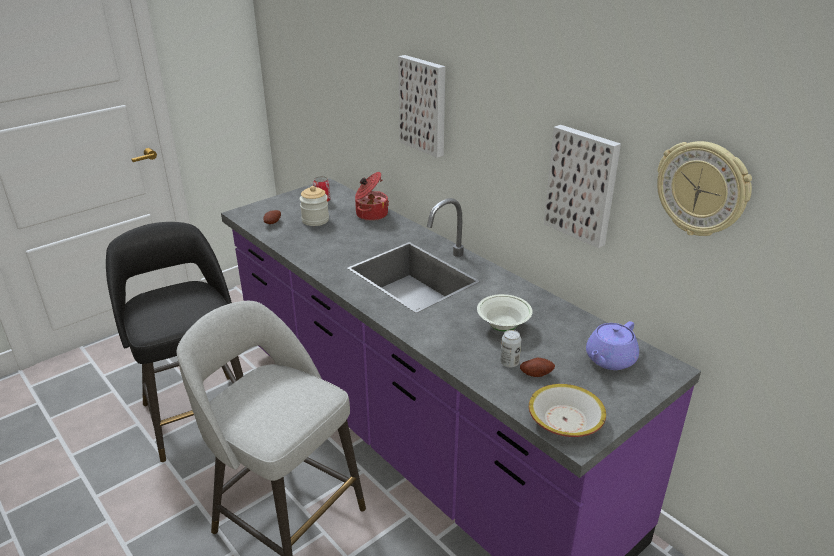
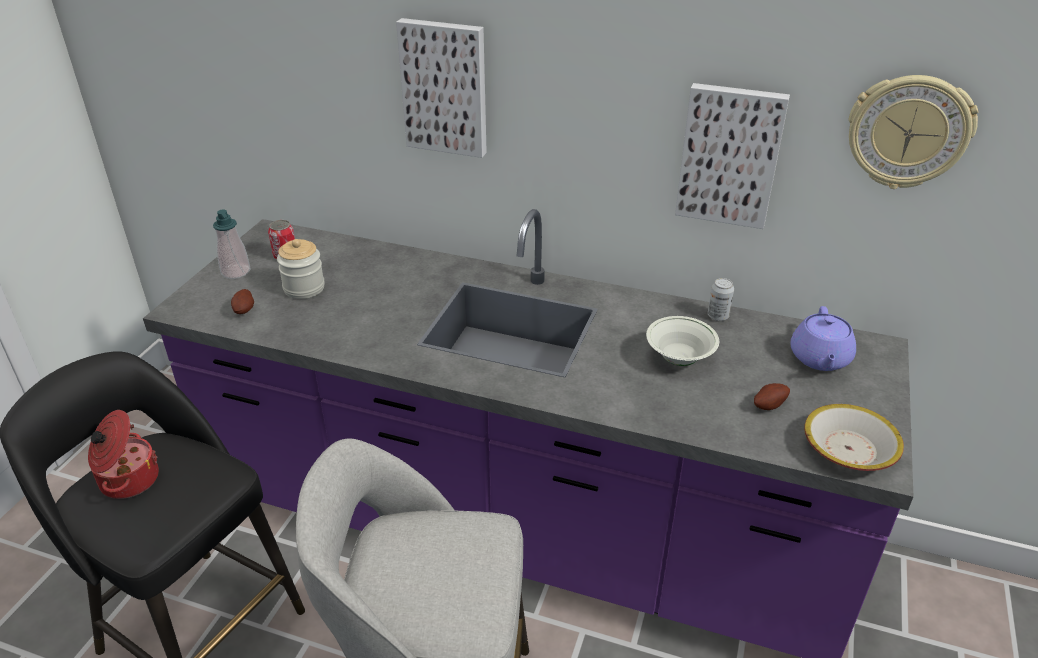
camera: 30 degrees left, 5 degrees up
cooking pot [355,172,389,221] -> cooking pot moved to [88,410,159,499]
can [500,330,521,368] -> can moved to [708,278,734,321]
none -> soap dispenser [213,210,250,279]

